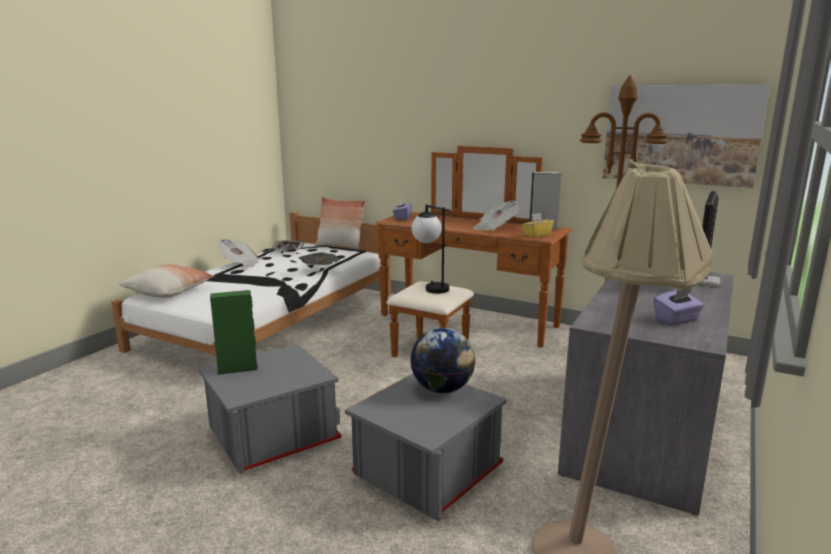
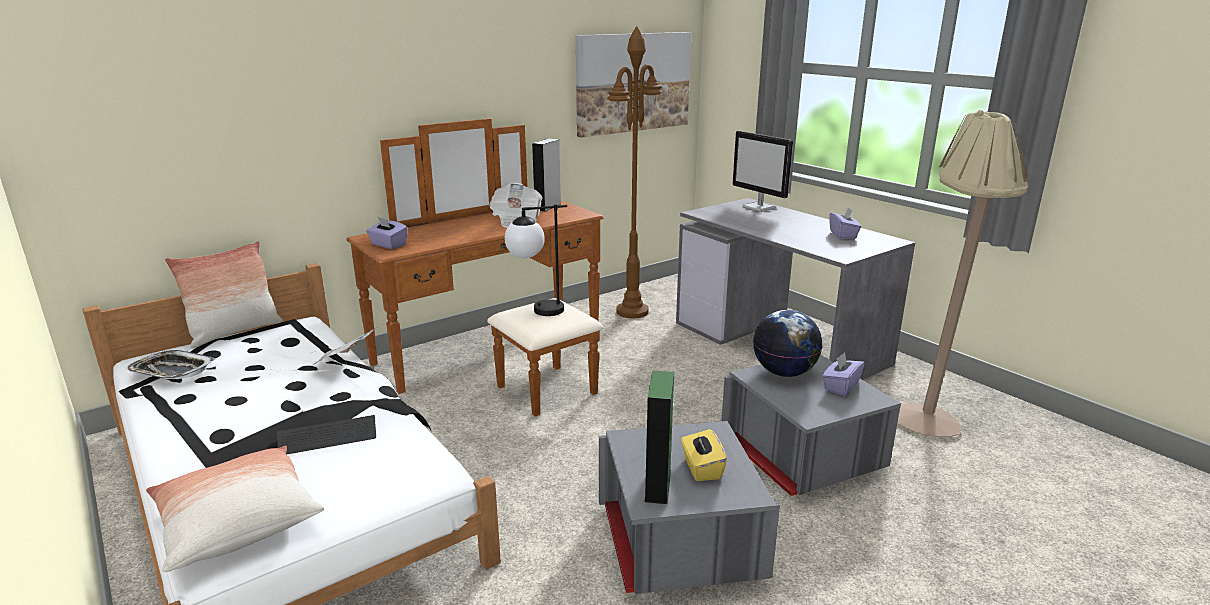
camera: 65 degrees left, 5 degrees up
newspaper [217,239,260,267] -> none
yellow tissue box [522,213,554,238] -> yellow tissue box moved to [681,428,727,481]
none -> keyboard [277,415,376,454]
none -> purple tissue box [822,352,864,396]

